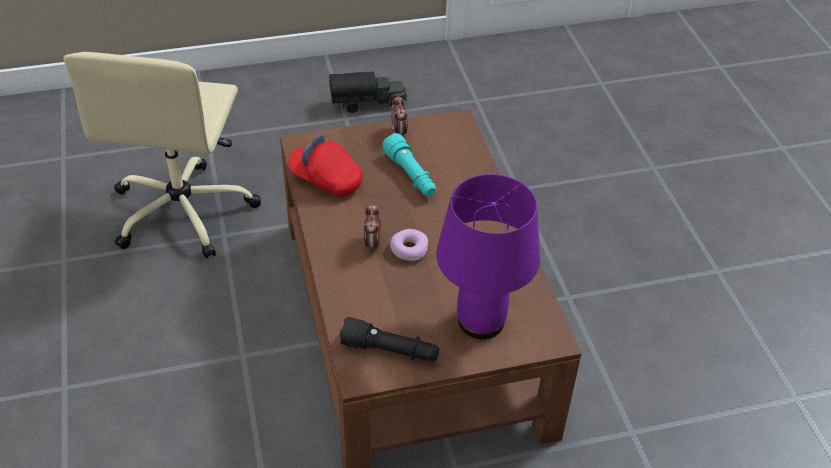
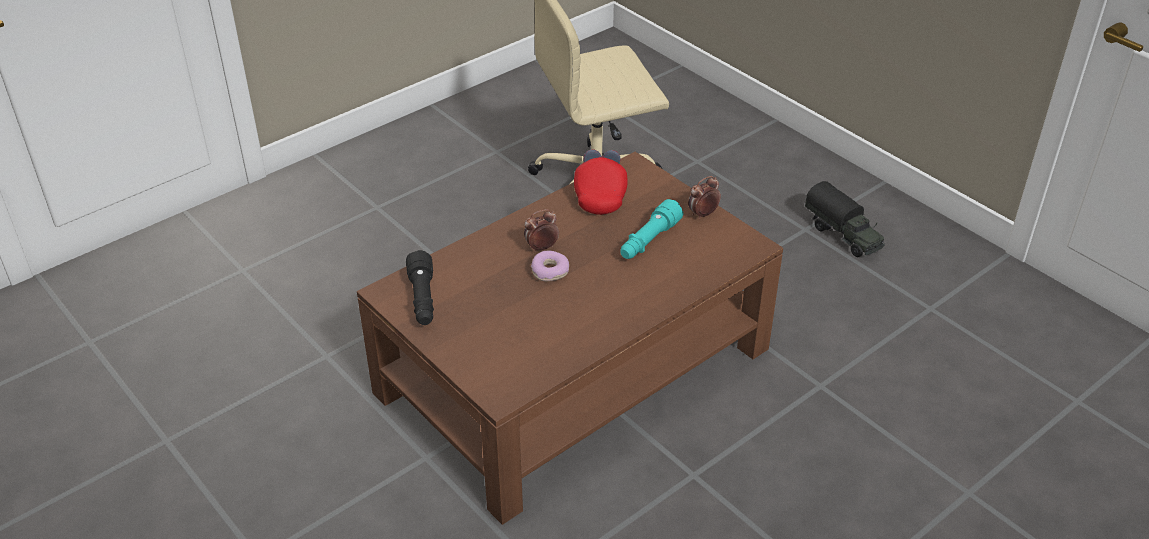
camera: 65 degrees right, 5 degrees down
purple table lamp [436,174,540,339] -> none

